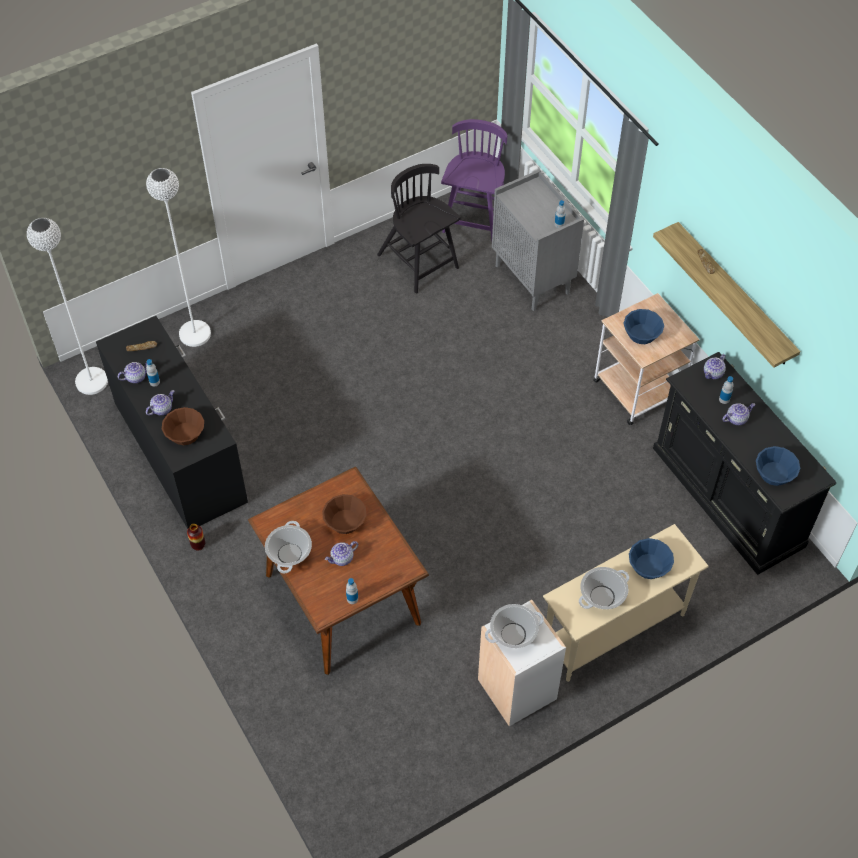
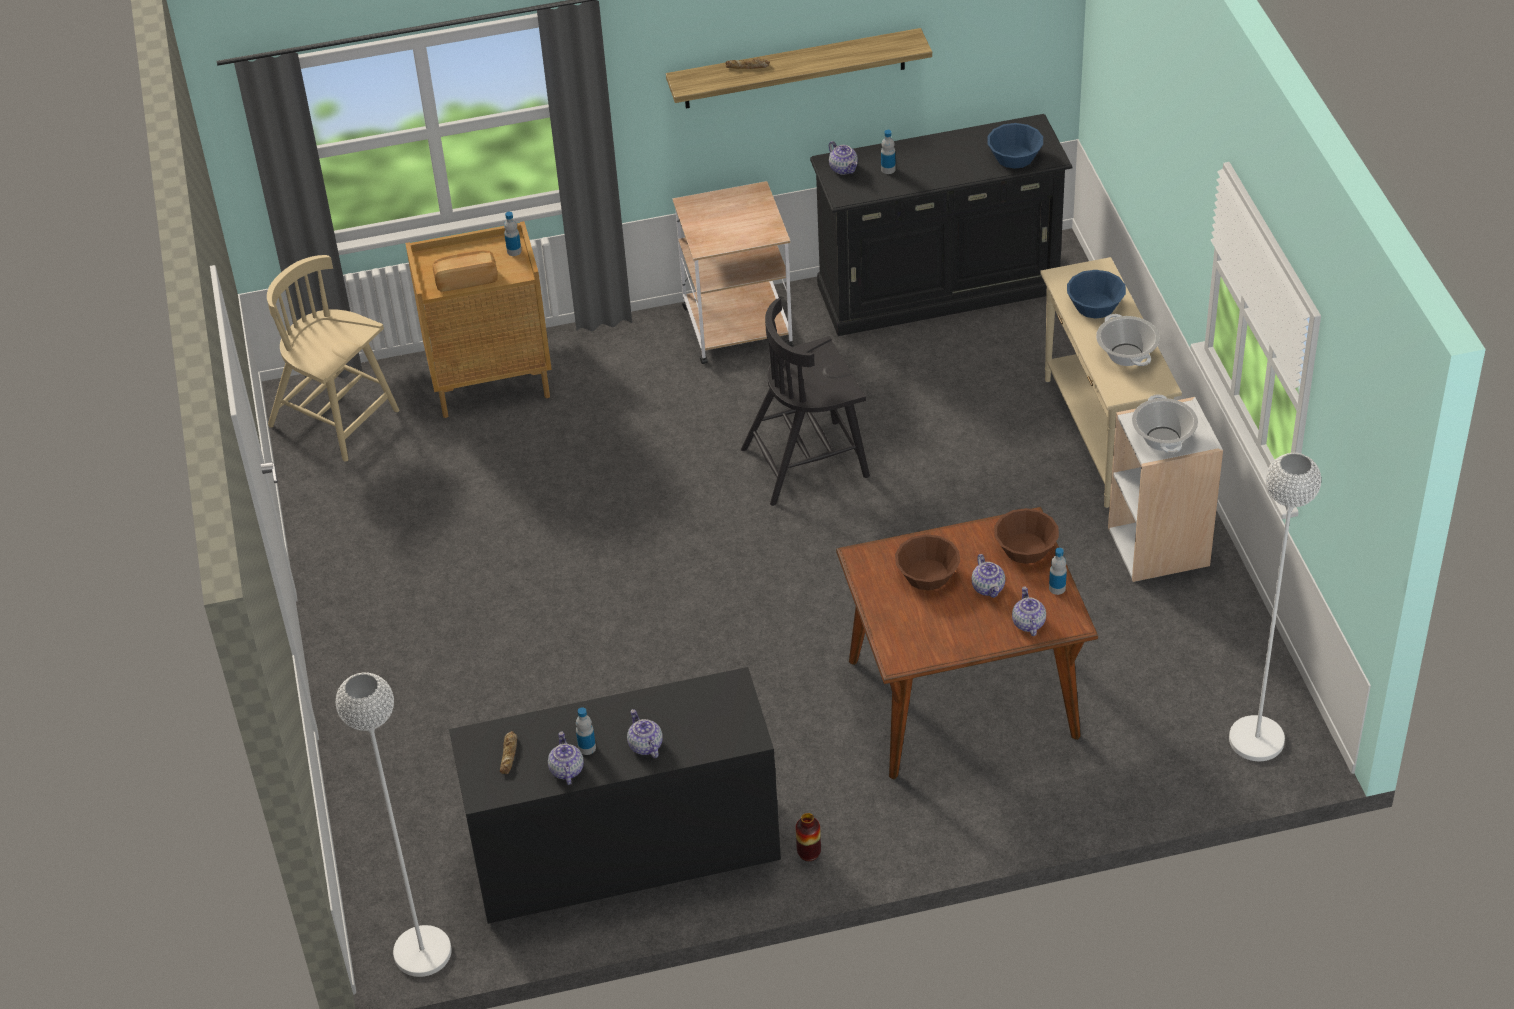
camera: 70 degrees left, 10 degrees down
white floor lamp [146,168,211,347] -> white floor lamp moved to [1229,453,1321,761]
brown bowl [162,407,204,445] -> brown bowl moved to [994,508,1059,564]
cooking pot [265,521,312,573] -> none
black chair [377,164,461,293] -> black chair moved to [741,298,870,506]
purple chair [441,119,507,241] -> beige chair [267,255,399,461]
grey cabinet [492,169,584,311] -> brown cabinet [405,221,552,418]
blue bowl [623,309,664,344] -> none
teapot [722,403,756,425] -> teapot moved to [1012,587,1046,636]
none -> bread [433,250,498,292]

